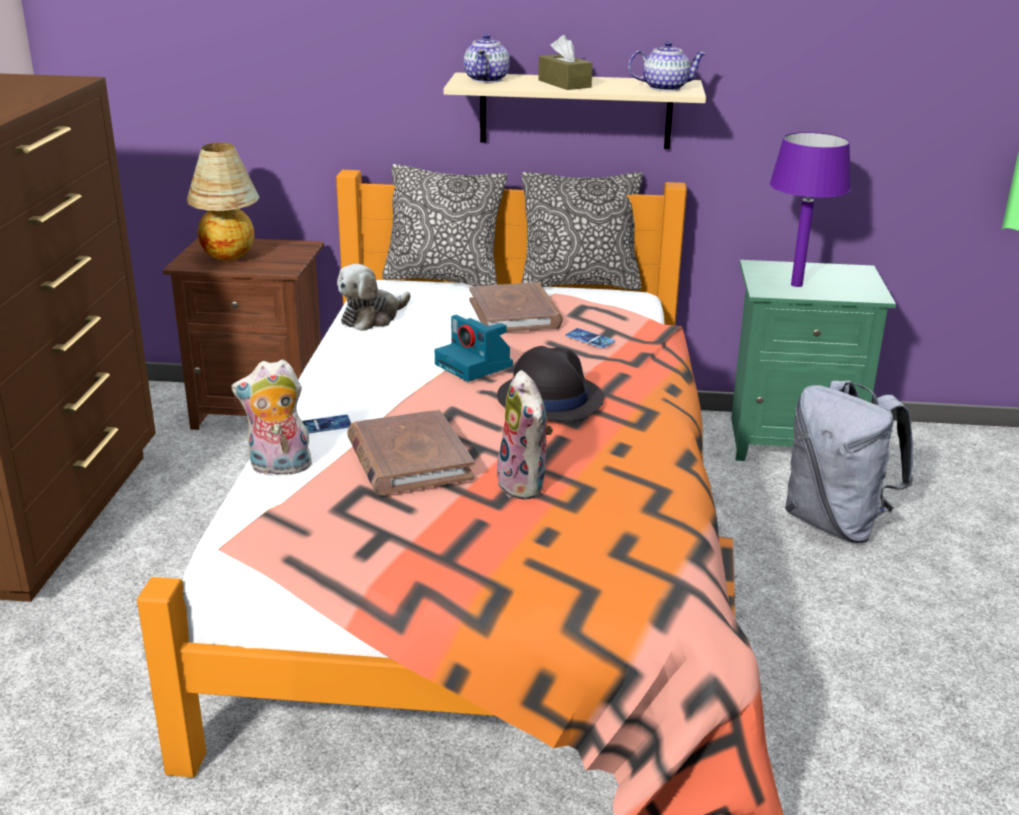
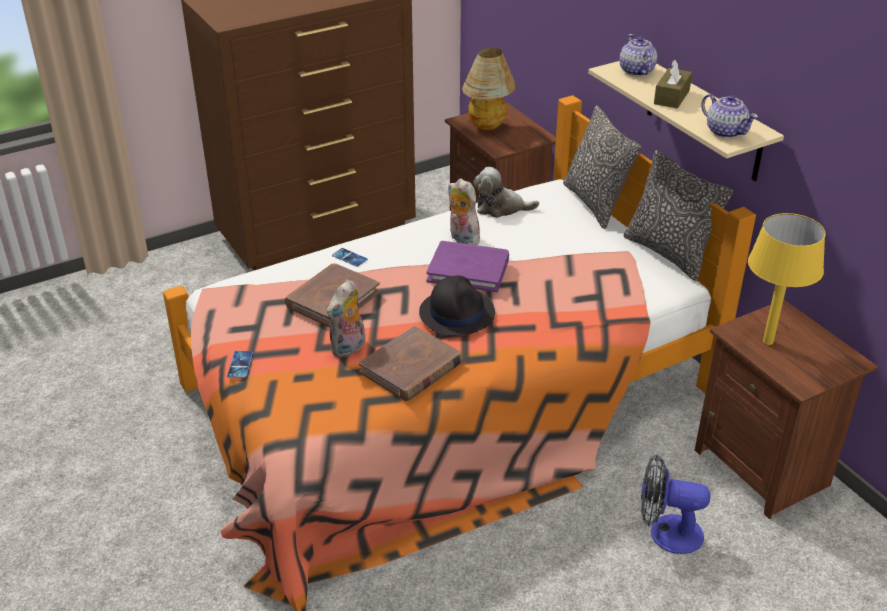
camera: 55 degrees right, 10 degrees up
plush toy [231,359,312,475] -> plush toy moved to [448,178,483,245]
camera [435,315,513,382] -> purple book [426,241,509,292]
teapot [464,34,509,83] -> teapot turned 105 degrees clockwise [619,34,657,76]
brown book [469,282,563,332] -> brown book moved to [359,326,463,401]
phone [565,328,615,348] -> phone moved to [227,351,253,378]
green nightstand [731,260,896,461] -> brown nightstand [695,300,878,519]
purple table lamp [770,132,851,287] -> yellow table lamp [748,213,825,345]
grey backpack [785,380,913,543] -> fan [641,455,711,554]

